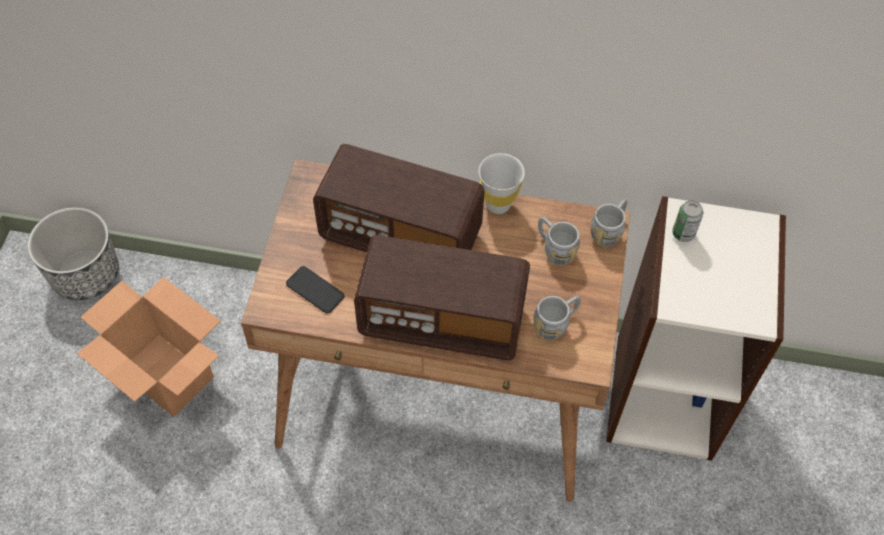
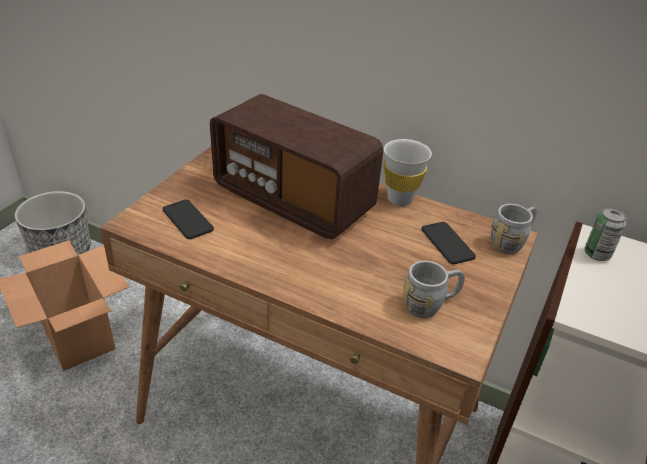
camera: 15 degrees right, 20 degrees down
radio [354,235,530,360] -> none
grey mug [538,217,580,265] -> phone [421,222,476,264]

